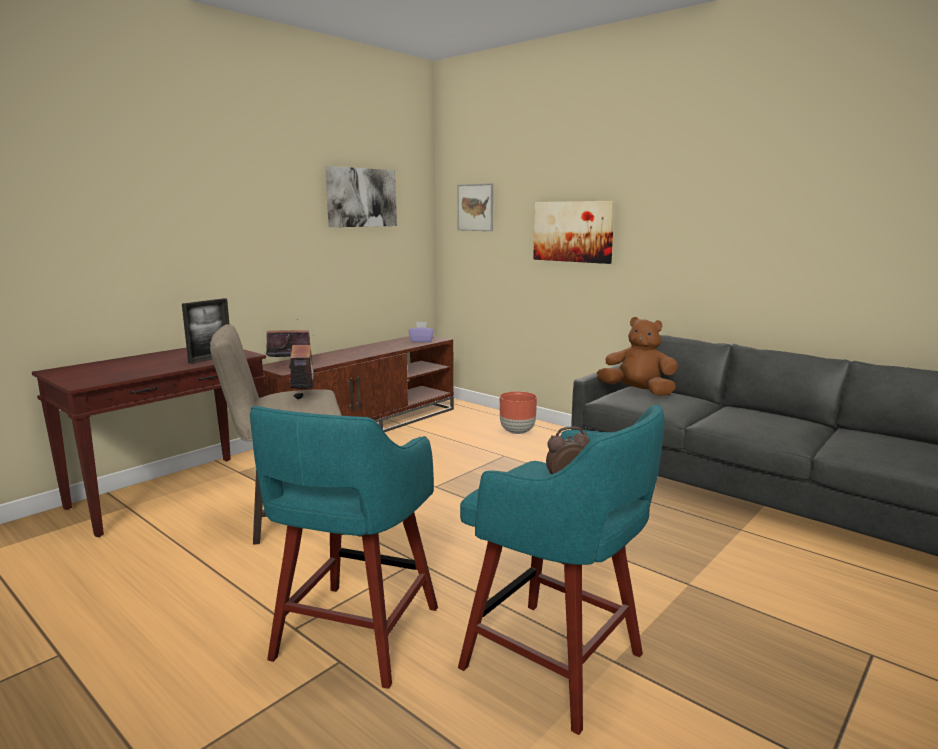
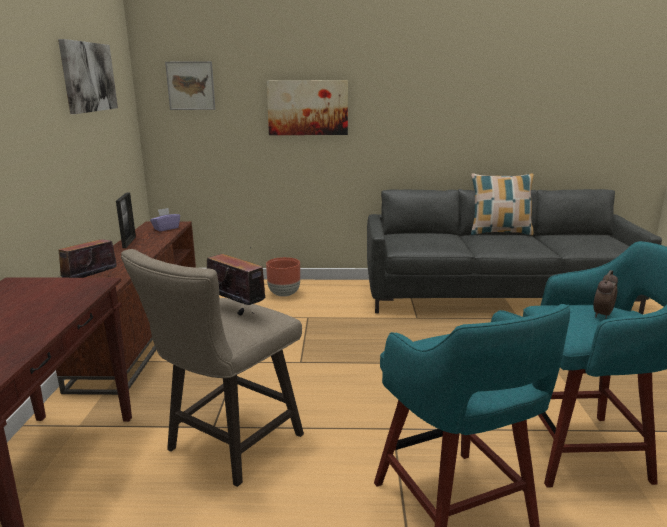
camera: 40 degrees left, 5 degrees up
picture frame [182,298,229,364] -> picture frame moved to [116,193,136,248]
brown plush toy [597,317,678,396] -> none
none -> pillow [471,173,534,235]

